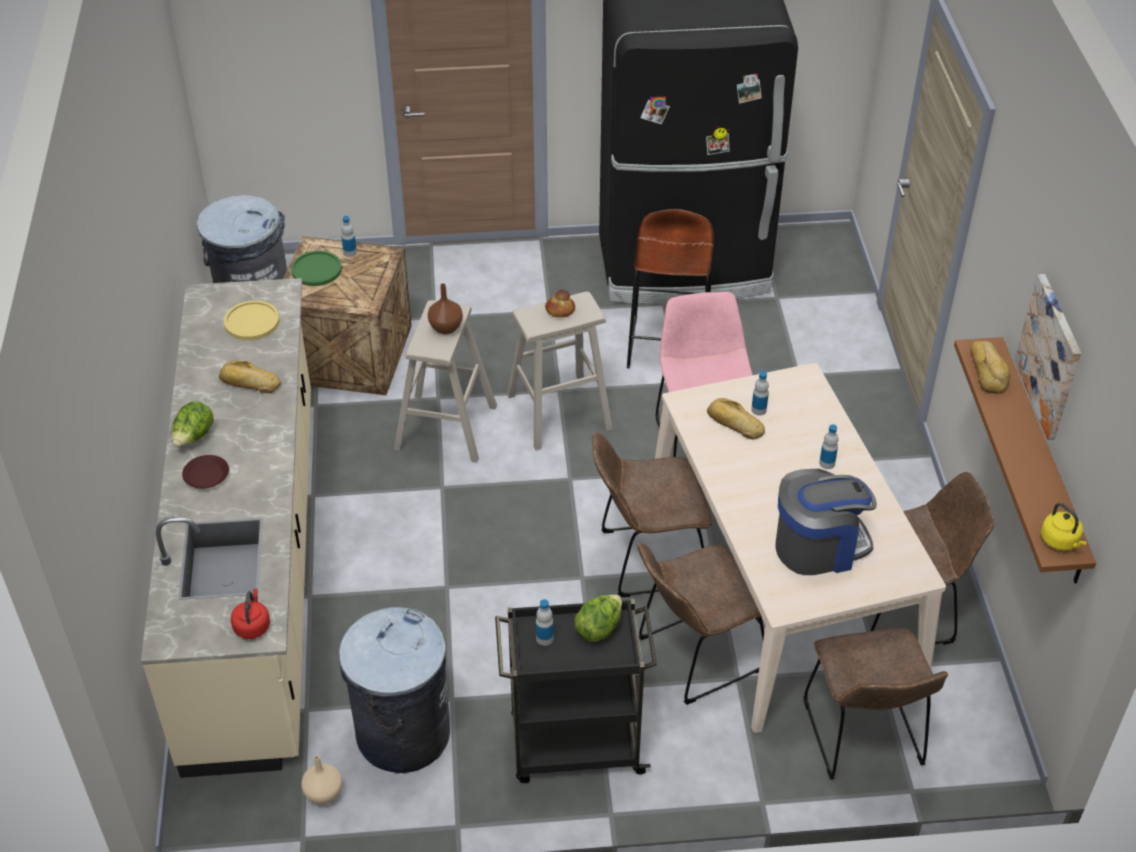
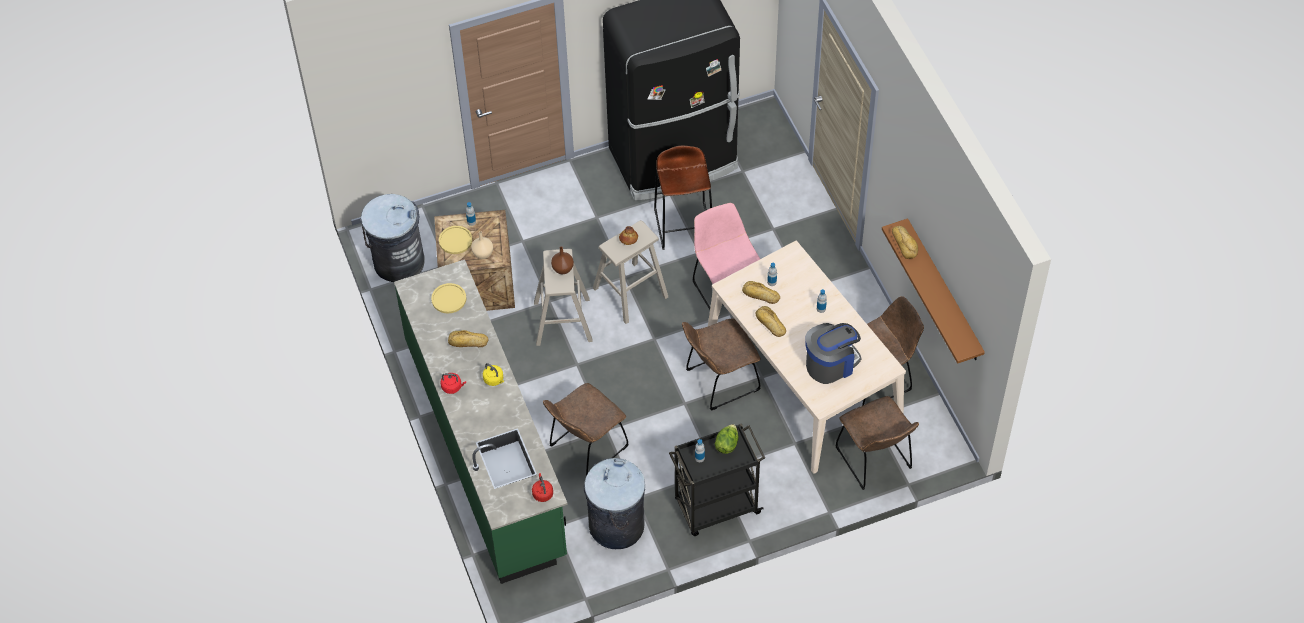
camera: 15 degrees left, 10 degrees up
beige counter [141,278,311,778] -> green counter [394,259,568,584]
lettuce [172,402,214,447] -> red kettle [441,373,466,394]
brown plate [182,455,229,489] -> none
green plate [291,251,342,286] -> yellow plate [439,226,472,254]
beige vase [301,755,342,805] -> beige vase moved to [471,231,493,259]
brown chair [637,543,764,705] -> brown chair moved to [543,383,629,476]
picture [1015,274,1081,440] -> none
yellow kettle [1041,503,1087,551] -> yellow kettle moved to [483,363,504,386]
none -> bread [755,306,786,337]

